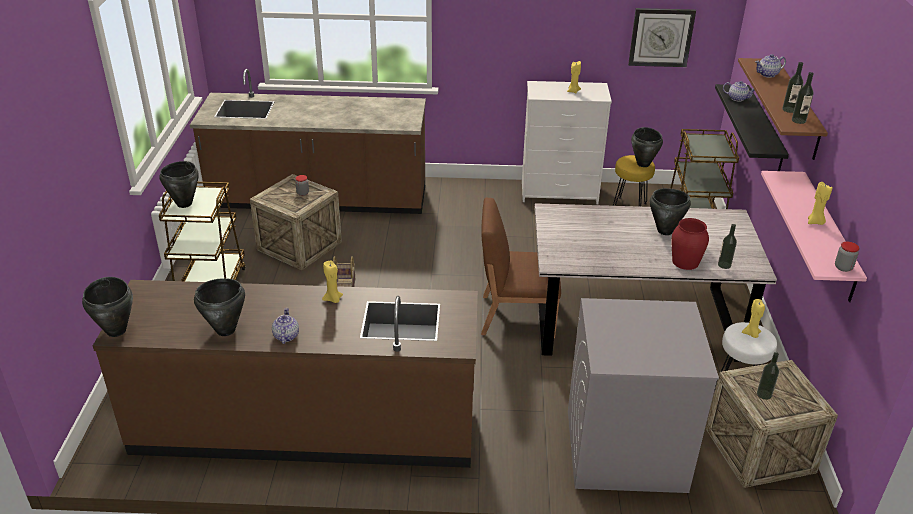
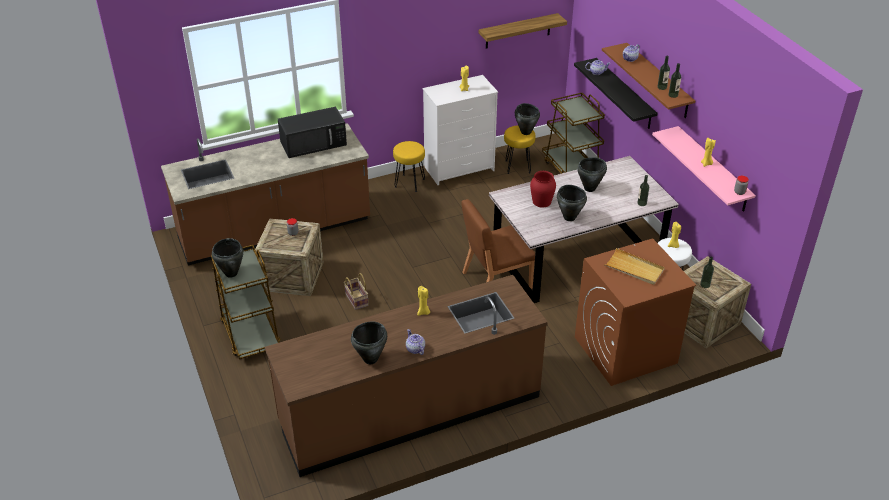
camera: 25 degrees left, 5 degrees up
black cooking pot [82,277,133,337] -> black cooking pot moved to [557,185,587,221]
grey washing machine [568,298,719,493] -> brown washing machine [575,238,696,386]
wall clock [628,8,696,67] -> shelf [479,13,567,49]
red vase [672,218,709,270] -> red vase moved to [530,171,556,207]
none -> black microwave [278,107,347,158]
none -> yellow stool [393,141,425,192]
none -> beige tray [604,248,665,285]

